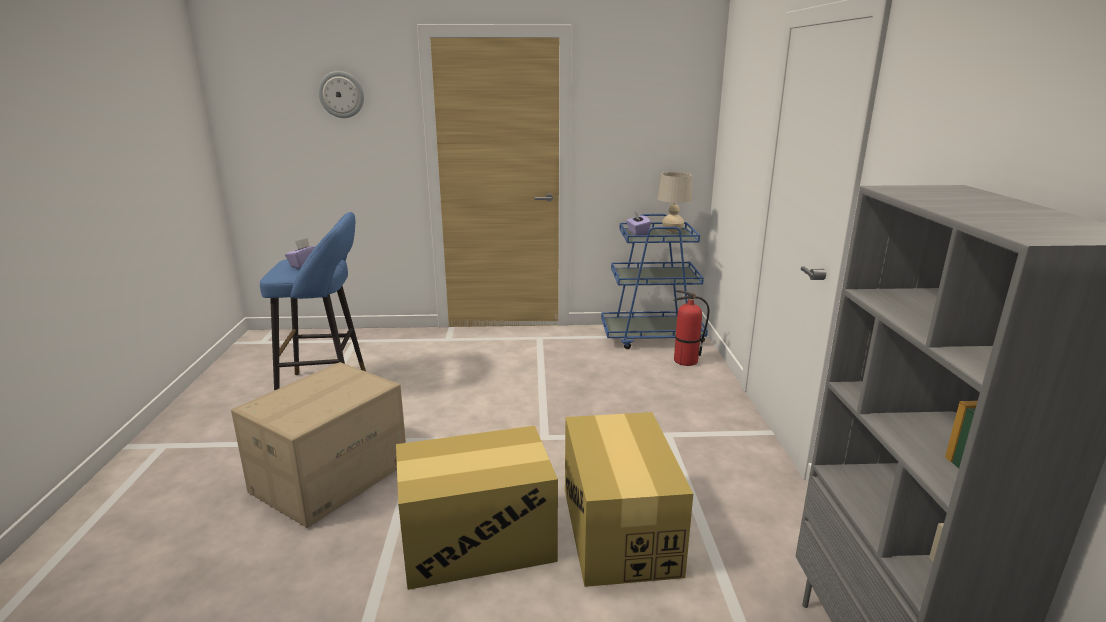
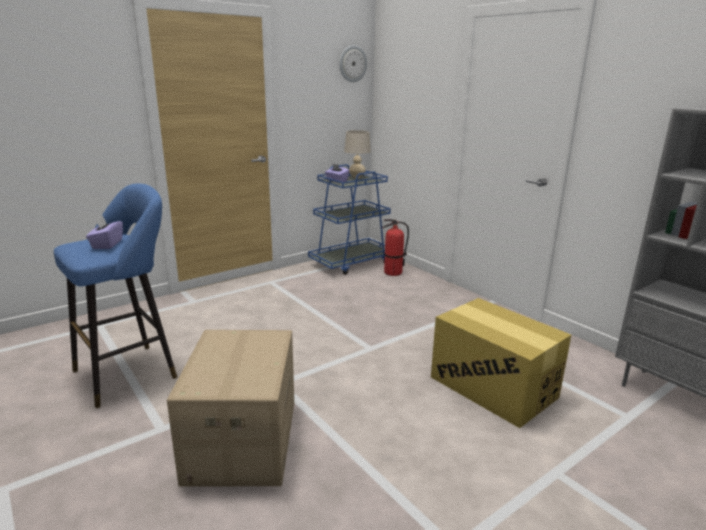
camera: 35 degrees left, 0 degrees up
wall clock [318,71,364,118] -> wall clock moved to [339,45,367,82]
cardboard box [396,426,558,590] -> none

